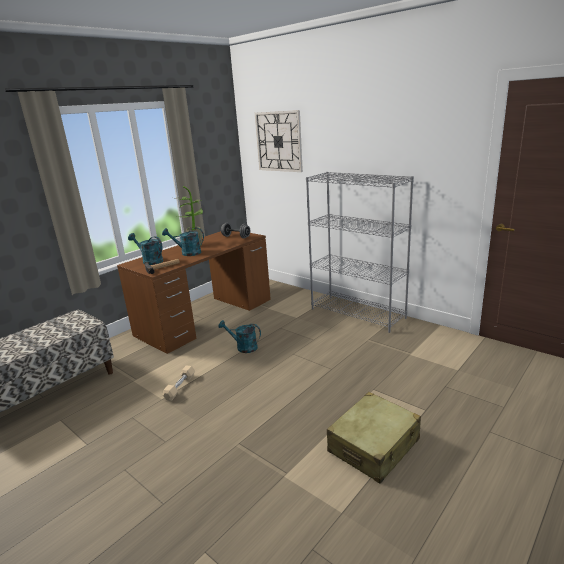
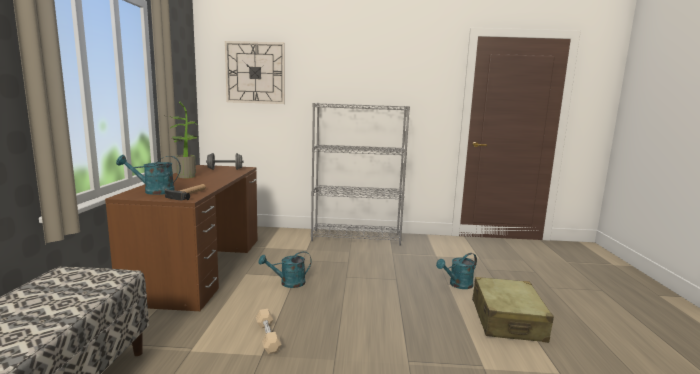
camera: 40 degrees left, 10 degrees down
turquoise watering can [162,228,204,256] -> turquoise watering can moved to [436,253,477,289]

